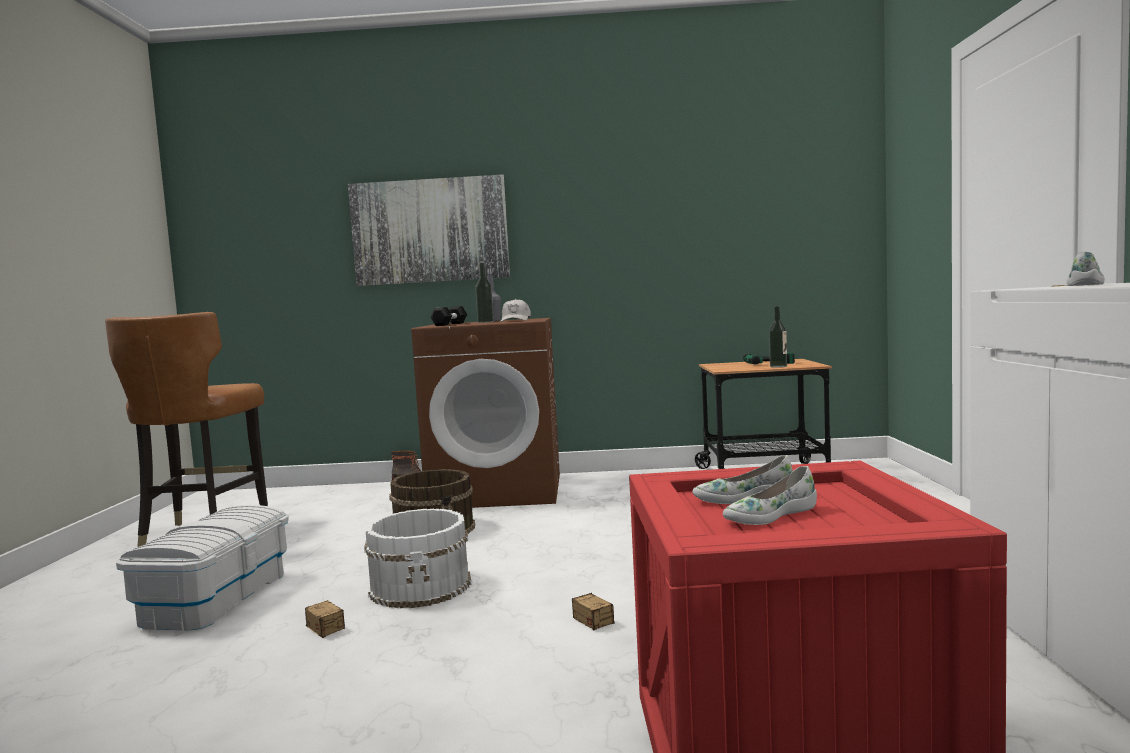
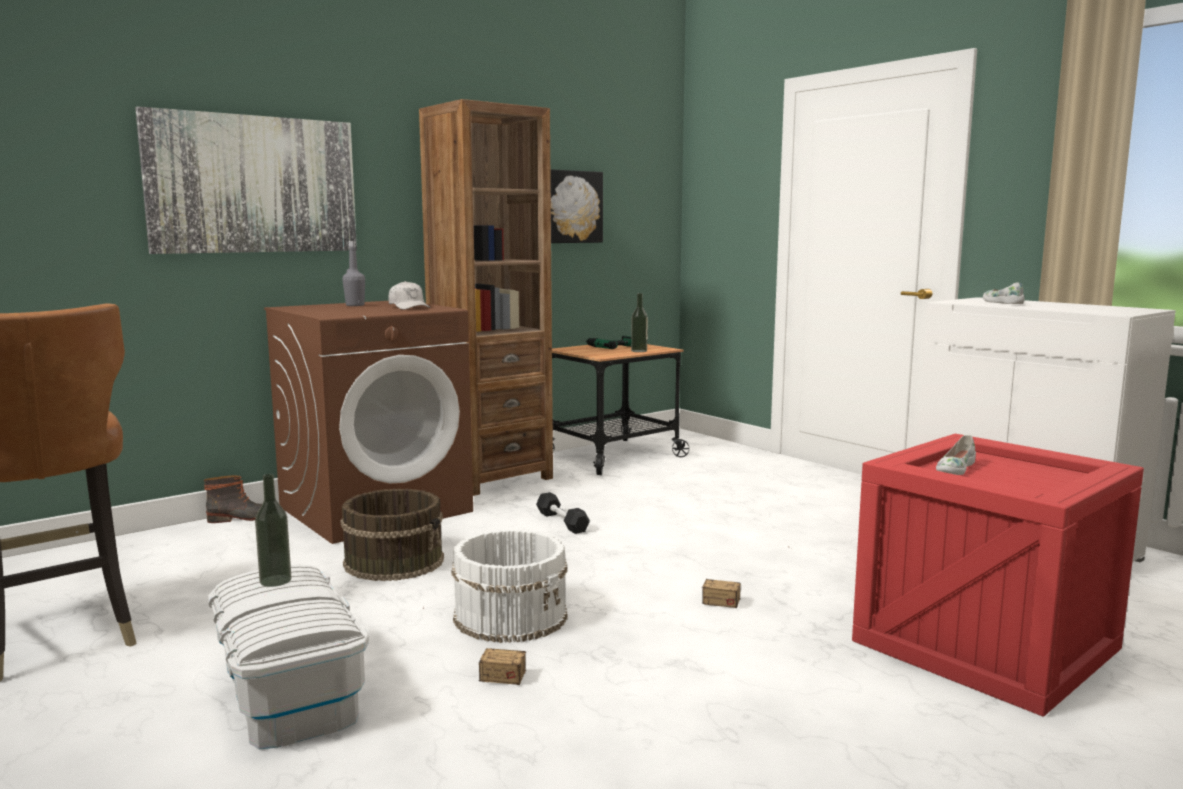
camera: 40 degrees left, 5 degrees up
black dumbbell [431,306,467,326] -> black dumbbell moved to [536,492,590,534]
bottle [475,262,494,323] -> bottle moved to [255,474,291,587]
white shoe [723,466,817,525] -> none
none -> brown bookcase [419,99,553,496]
none -> picture [550,169,603,243]

